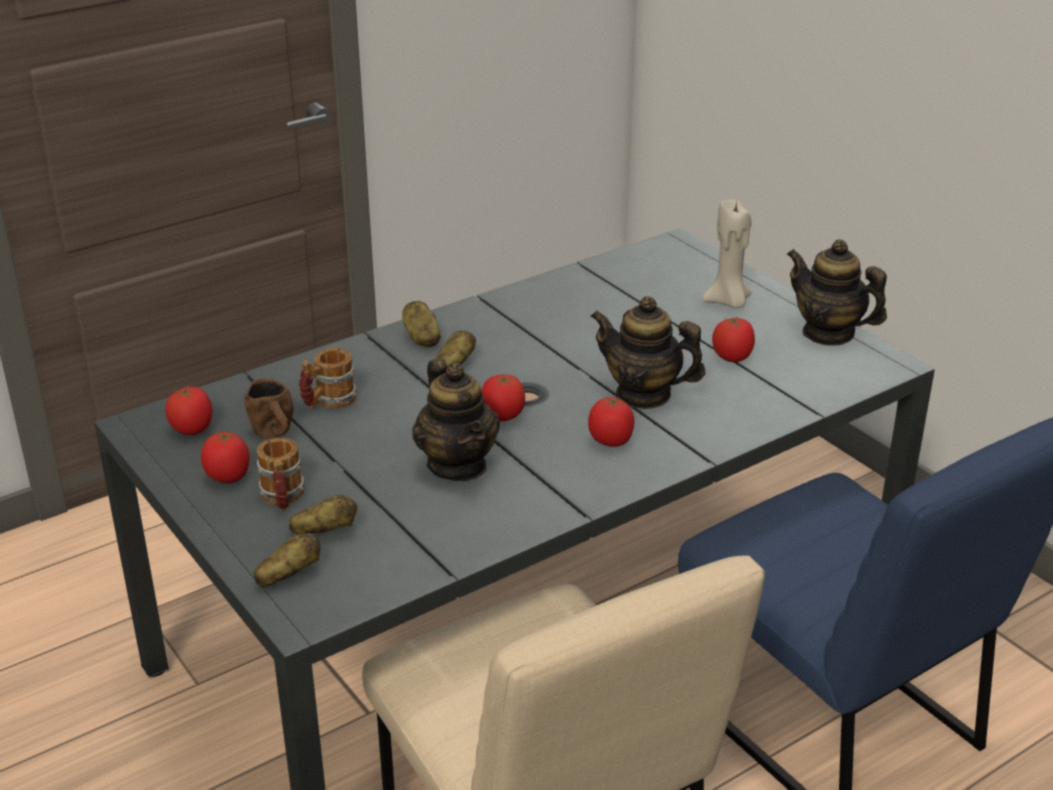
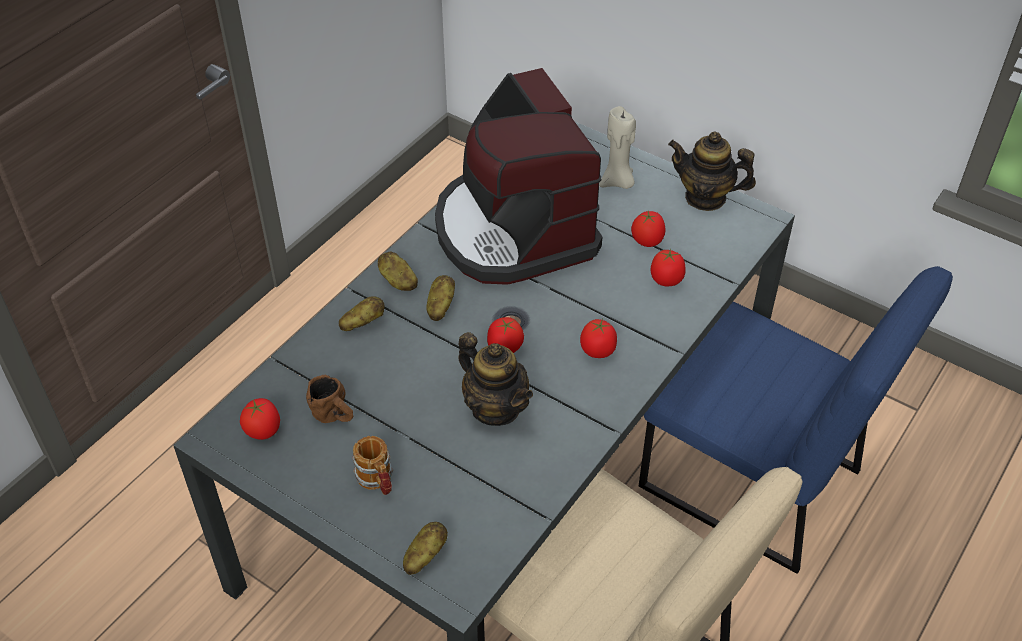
camera: 20 degrees left, 15 degrees up
tomato [201,431,250,483] -> tomato moved to [651,248,686,286]
potato [289,495,357,534] -> potato moved to [339,296,385,331]
mug [299,347,356,409] -> none
teapot [590,296,706,409] -> none
none -> coffee machine [435,68,603,285]

